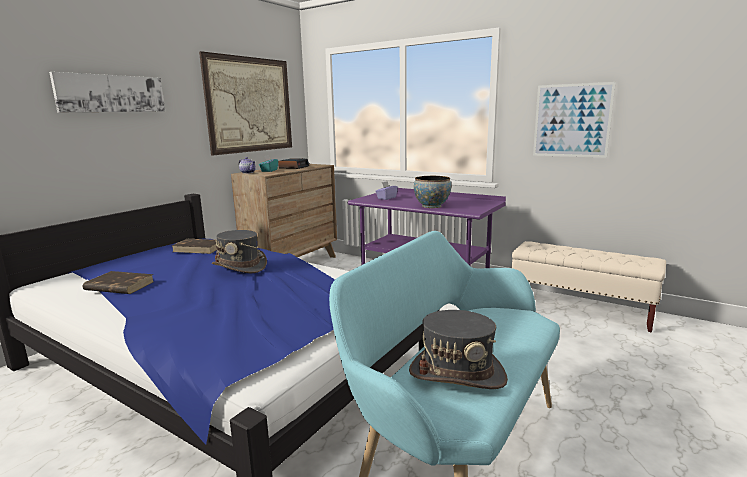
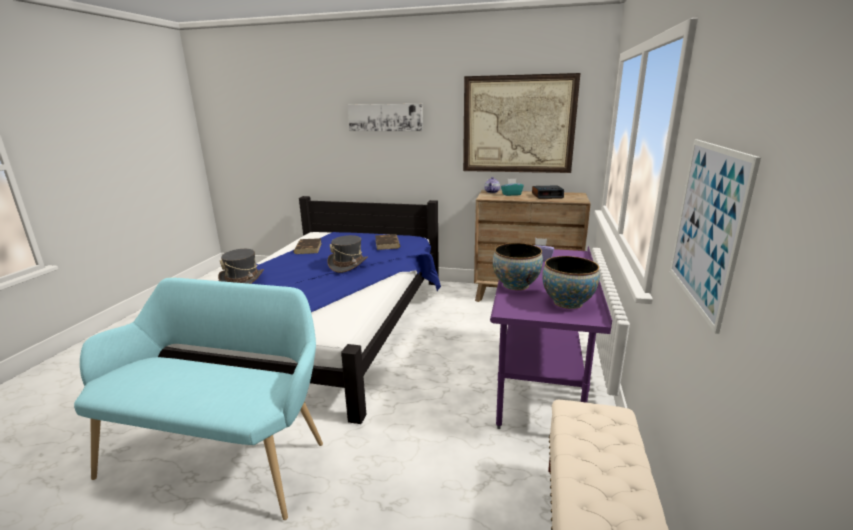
camera: 70 degrees right, 5 degrees up
grey hat [409,310,508,389] -> grey hat moved to [218,249,264,284]
none -> bowl [542,256,600,309]

